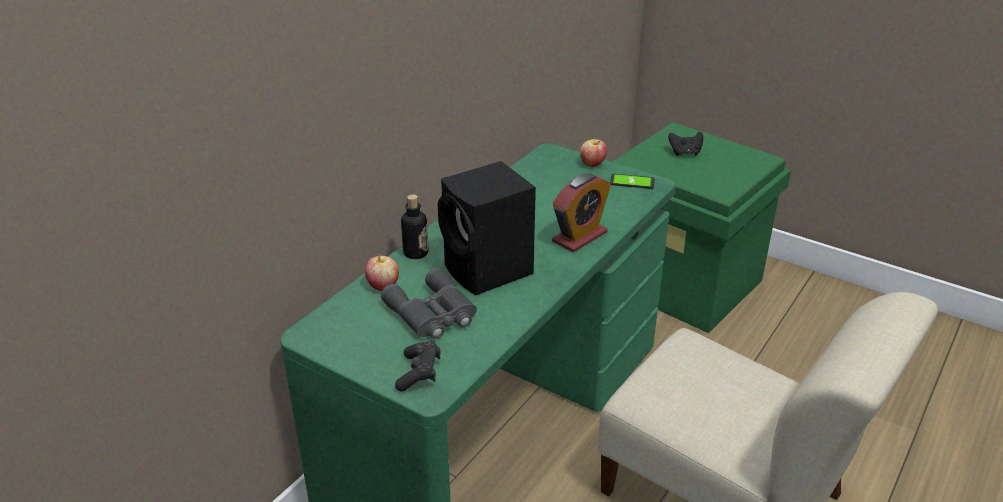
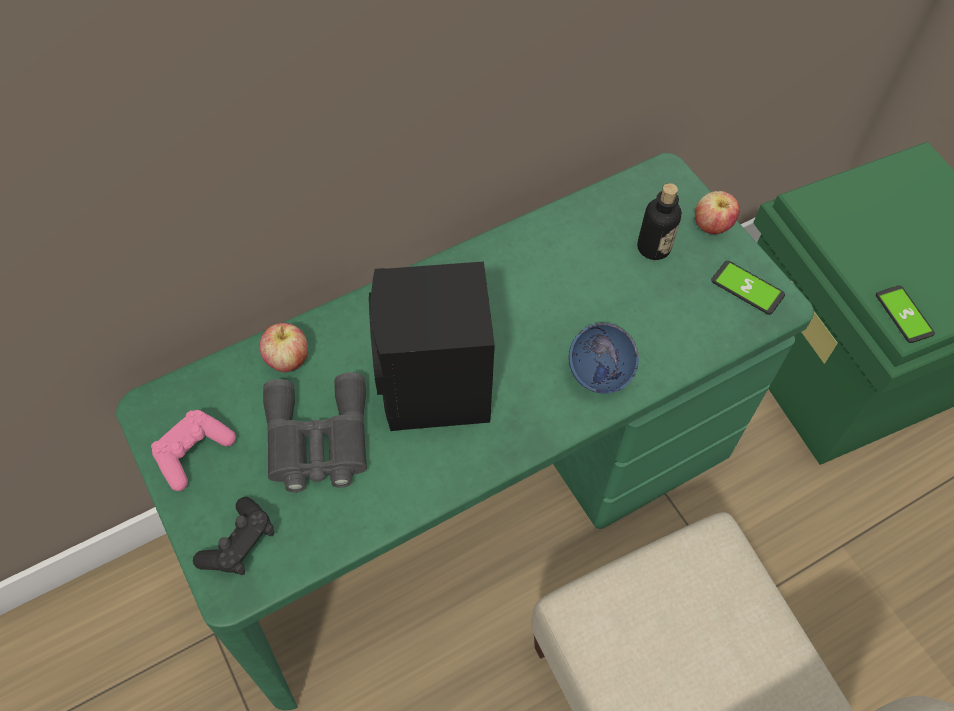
camera: 25 degrees right, 25 degrees up
bottle [401,194,428,259] -> bottle moved to [637,183,682,260]
alarm clock [552,173,611,252] -> blue bowl [569,323,639,393]
black game controller [668,132,703,156] -> none
none -> pink game controller [151,410,236,491]
none -> phone [876,285,935,343]

